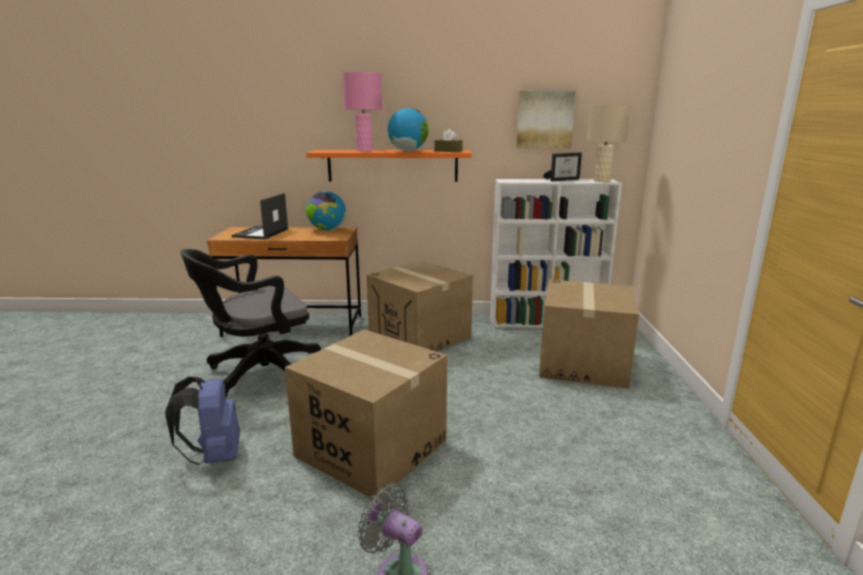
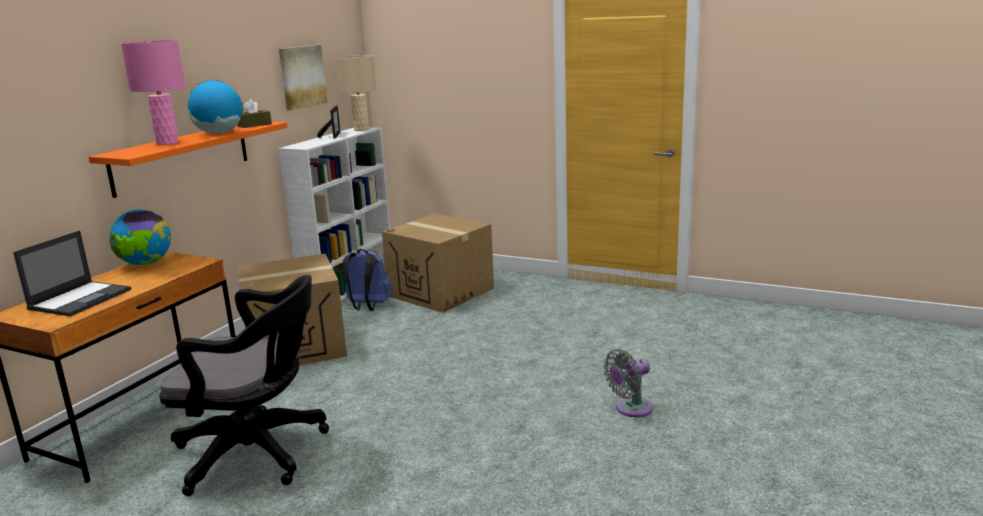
camera: 65 degrees left, 0 degrees up
blue backpack [165,377,240,465] -> blue backpack moved to [343,249,392,311]
black office chair [180,249,321,397] -> black office chair turned 75 degrees counterclockwise [159,275,329,496]
laptop [231,193,289,239] -> laptop turned 105 degrees counterclockwise [13,230,131,316]
cardboard box [285,329,447,501] -> none

